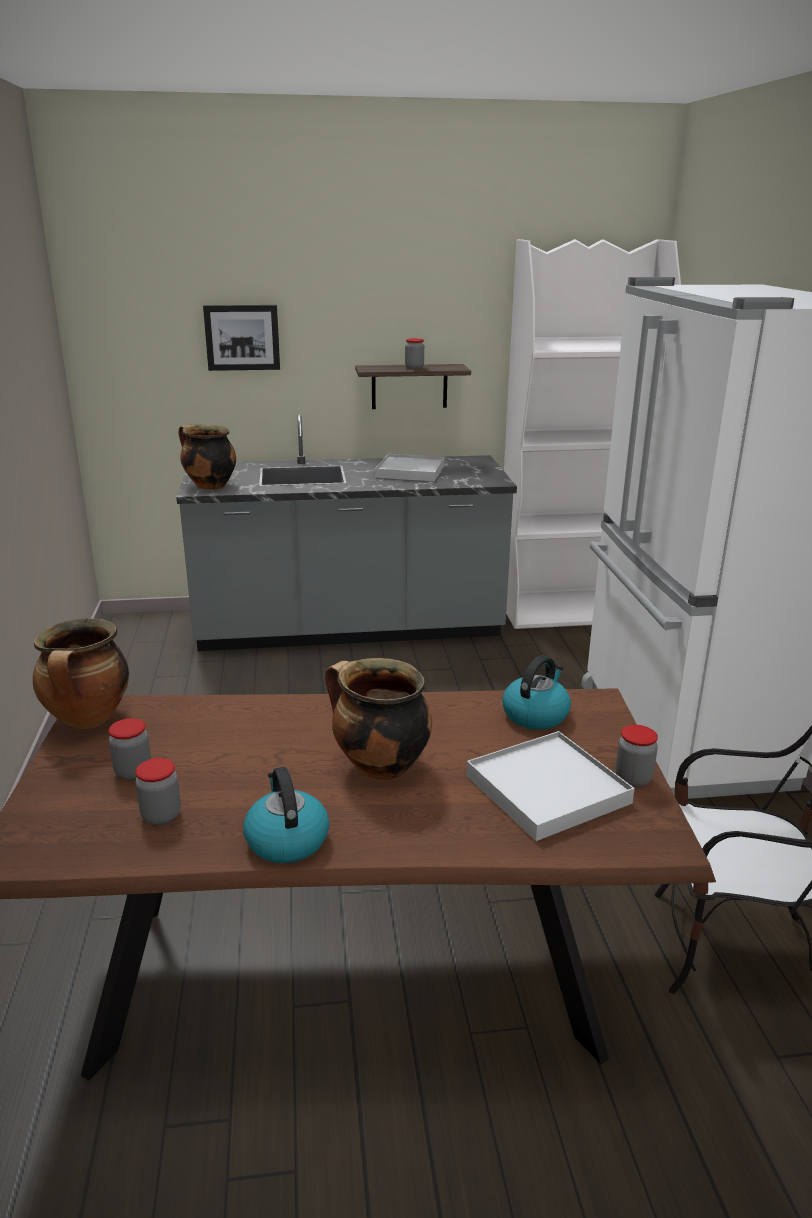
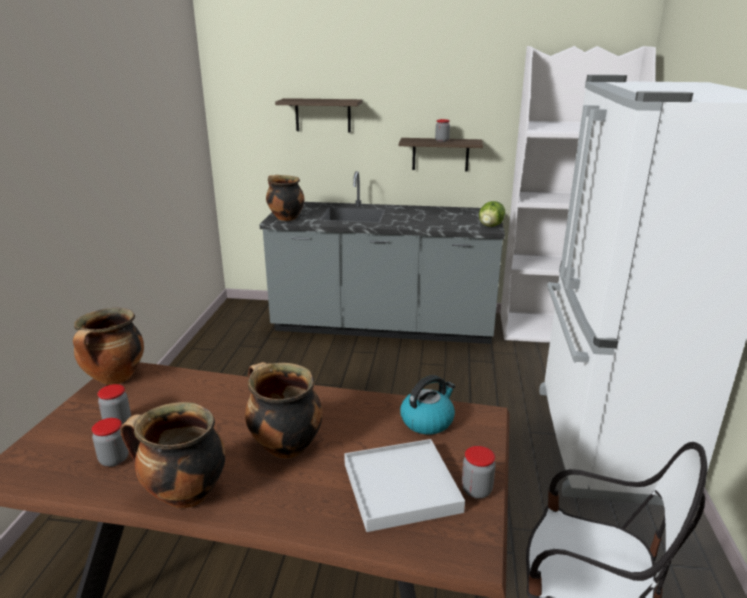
camera: 15 degrees right, 0 degrees up
picture [203,305,280,371] -> shelf [275,98,362,132]
kettle [243,767,329,863] -> cooking pot [120,402,226,508]
white tray [375,454,445,481] -> none
none -> lettuce [479,201,505,227]

